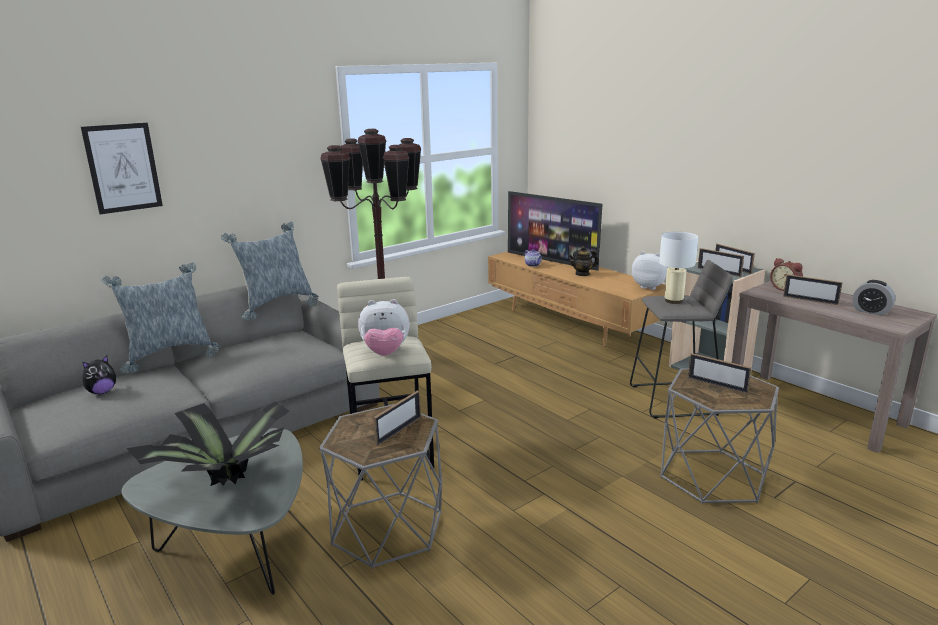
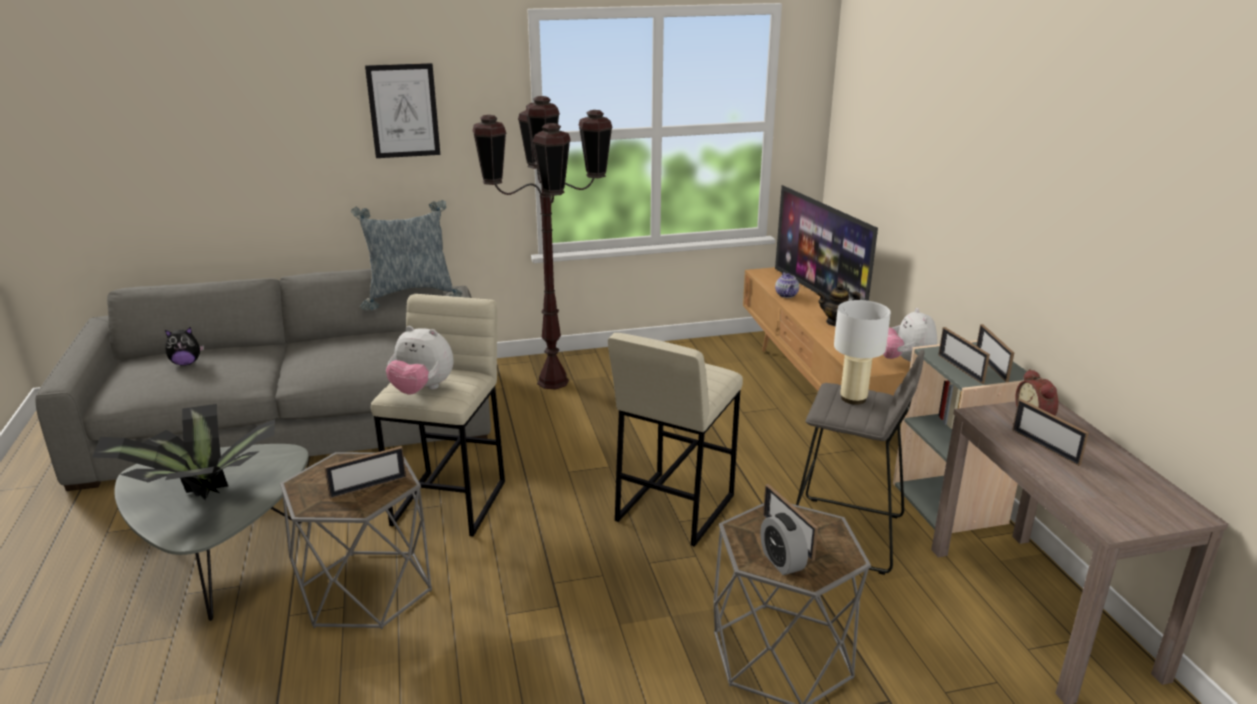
camera: 25 degrees right, 5 degrees up
picture [81,123,163,214] -> picture moved to [365,63,440,158]
pillow [101,262,221,373] -> none
plush toy [632,251,668,290] -> plush toy turned 150 degrees counterclockwise [883,308,937,362]
alarm clock [852,280,895,316] -> alarm clock moved to [760,513,808,575]
none -> beige stool [608,333,743,547]

